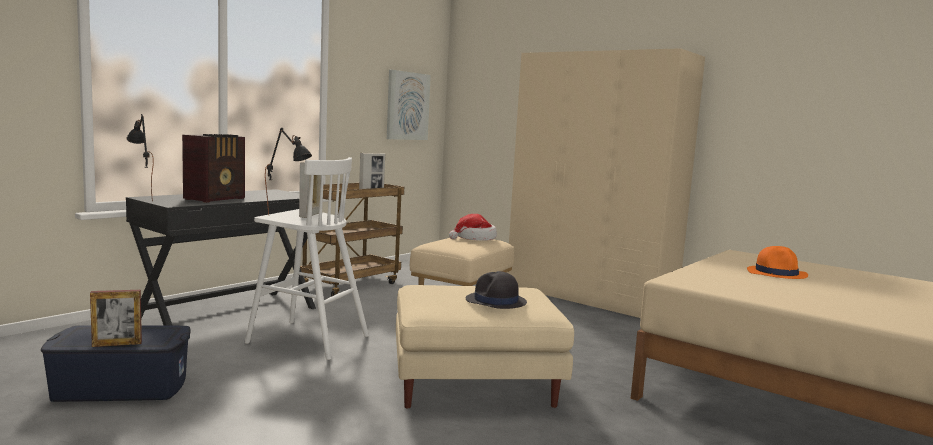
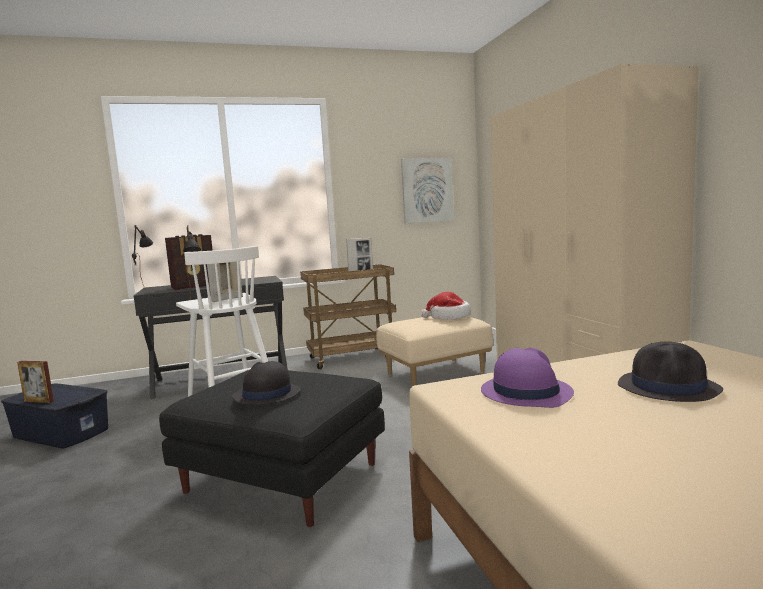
camera: 35 degrees right, 0 degrees up
beige ottoman [396,285,574,408] -> black ottoman [159,370,385,527]
orange hat [747,246,808,279] -> black hat [618,342,723,402]
none -> purple hat [481,348,574,408]

